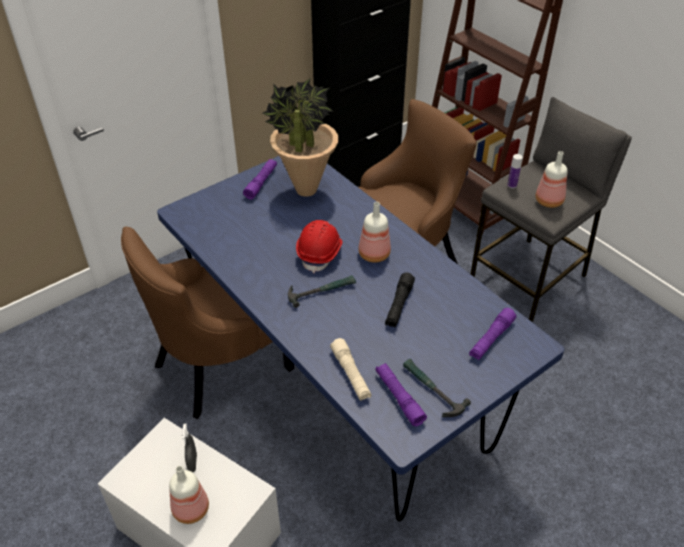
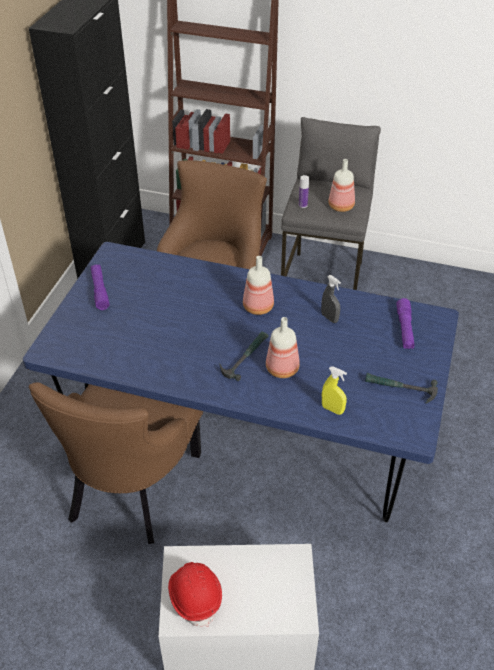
camera: 35 degrees left, 0 degrees up
bottle [169,466,209,524] -> bottle moved to [266,317,300,378]
grey spray bottle [182,424,197,472] -> grey spray bottle moved to [321,275,341,323]
potted plant [262,79,338,197] -> none
red hard hat [296,220,343,273] -> red hard hat moved to [168,562,222,627]
beige flashlight [330,338,372,401] -> yellow spray bottle [322,367,347,415]
purple flashlight [375,363,427,427] -> none
black flashlight [385,273,415,327] -> none

